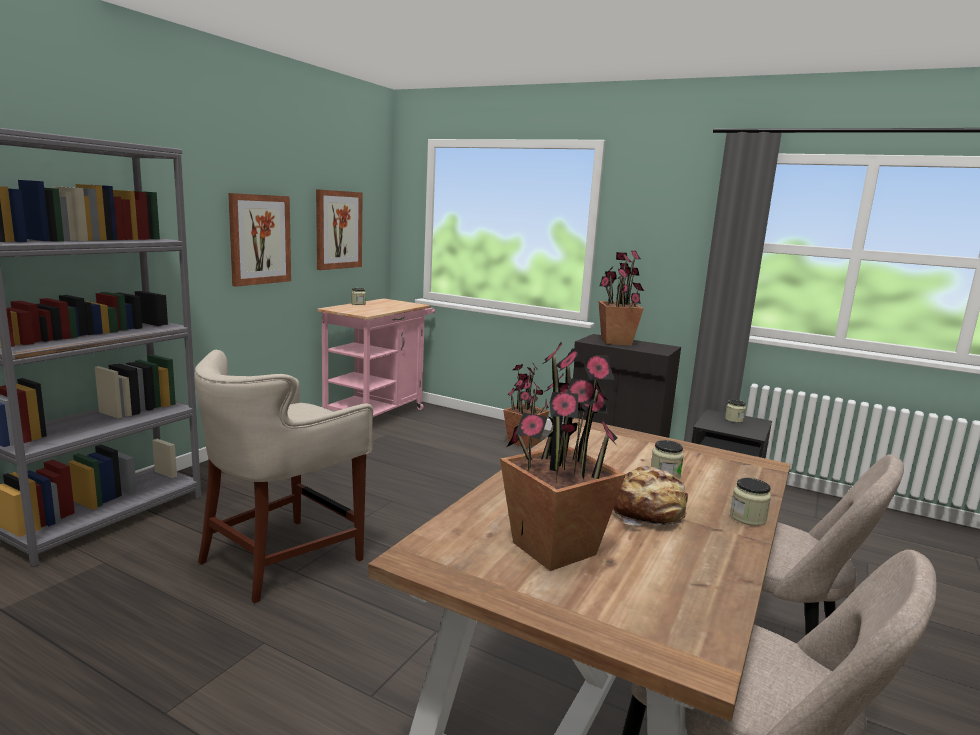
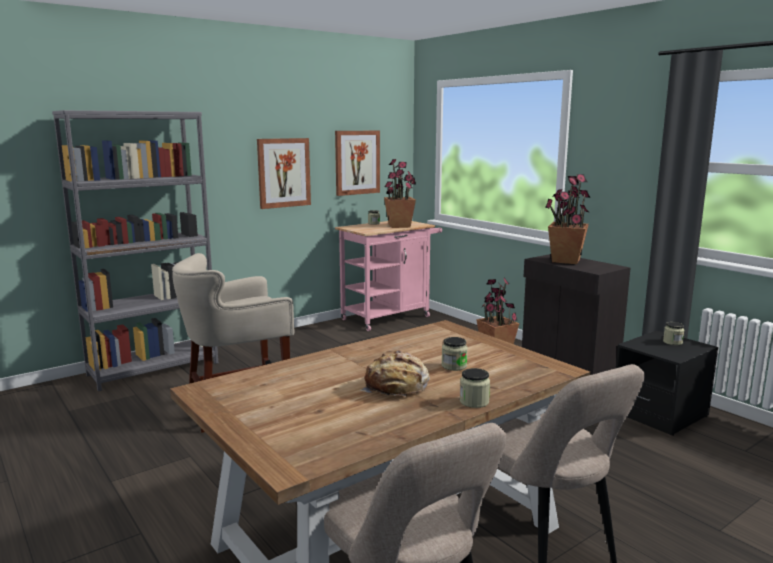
camera: 25 degrees right, 0 degrees up
potted plant [500,342,626,571] -> potted plant moved to [384,159,416,228]

